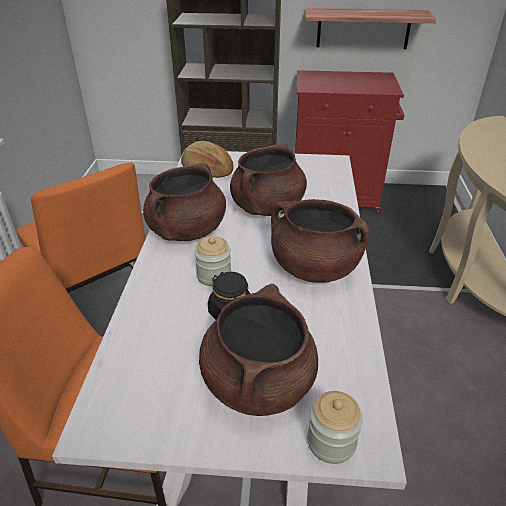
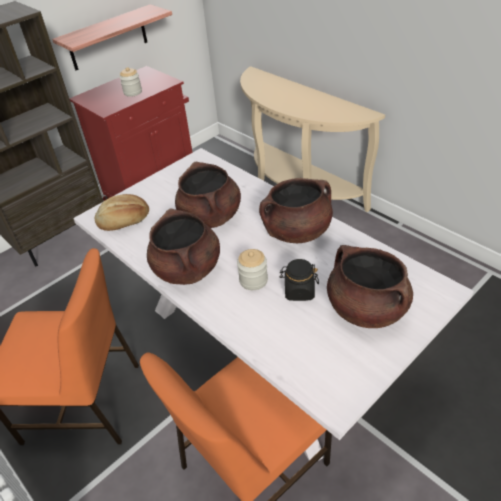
camera: 45 degrees left, 5 degrees up
jar [307,391,363,464] -> jar moved to [119,67,142,97]

